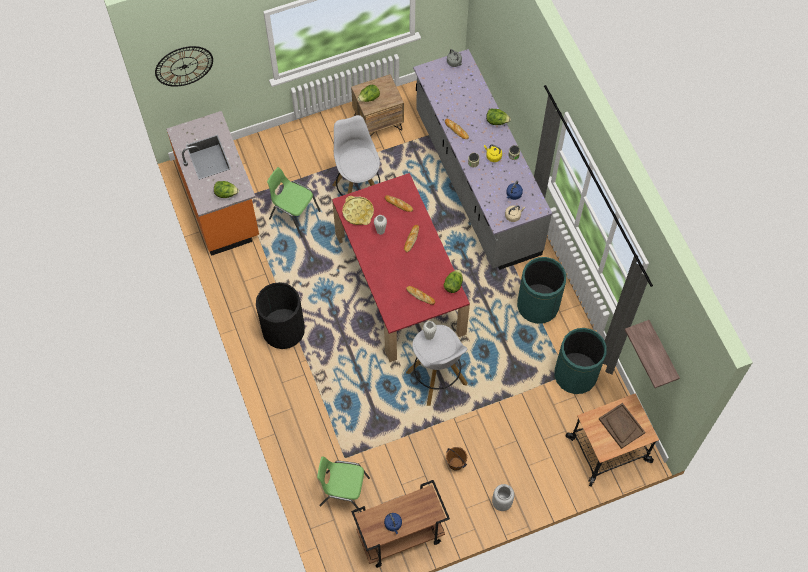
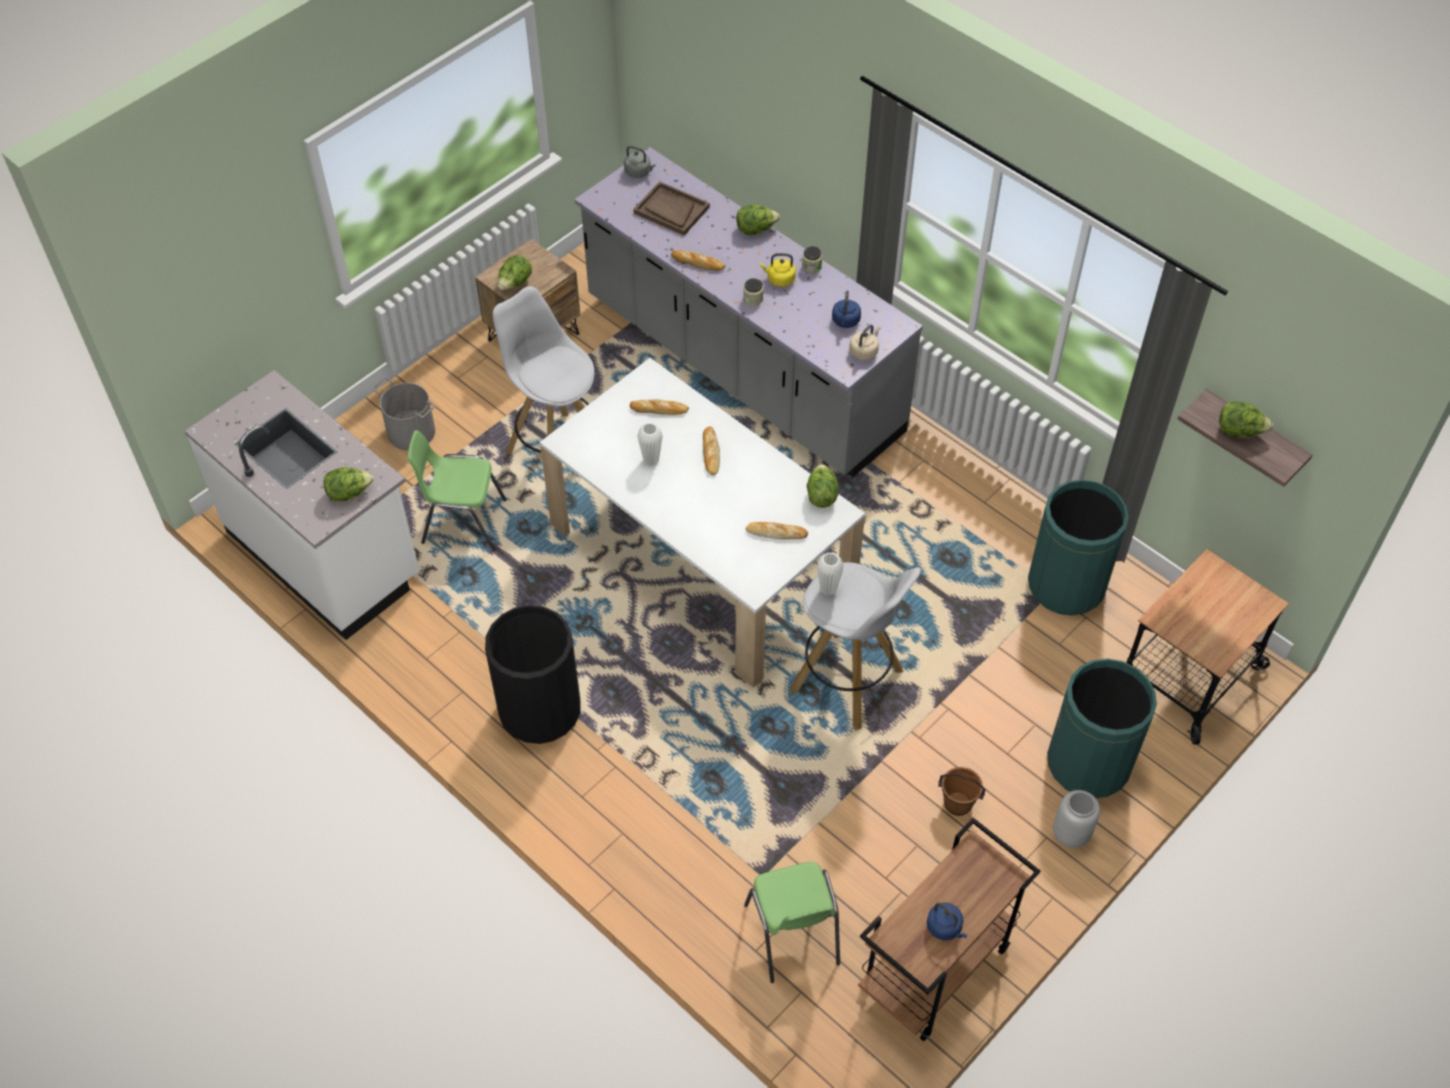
camera: 25 degrees left, 10 degrees down
wall clock [155,46,213,87] -> none
orange counter [166,111,259,256] -> white counter [185,370,419,640]
green chair [317,456,370,512] -> green chair turned 90 degrees counterclockwise [744,862,840,983]
red dining table [332,173,470,362] -> white dining table [540,358,865,688]
yellow tray [342,196,374,225] -> none
green trash can [517,257,566,324] -> green trash can moved to [1047,659,1157,798]
brown tray [599,403,645,449] -> brown tray moved to [634,181,710,236]
none -> grey bucket [372,377,435,451]
none -> lettuce [1219,401,1273,437]

